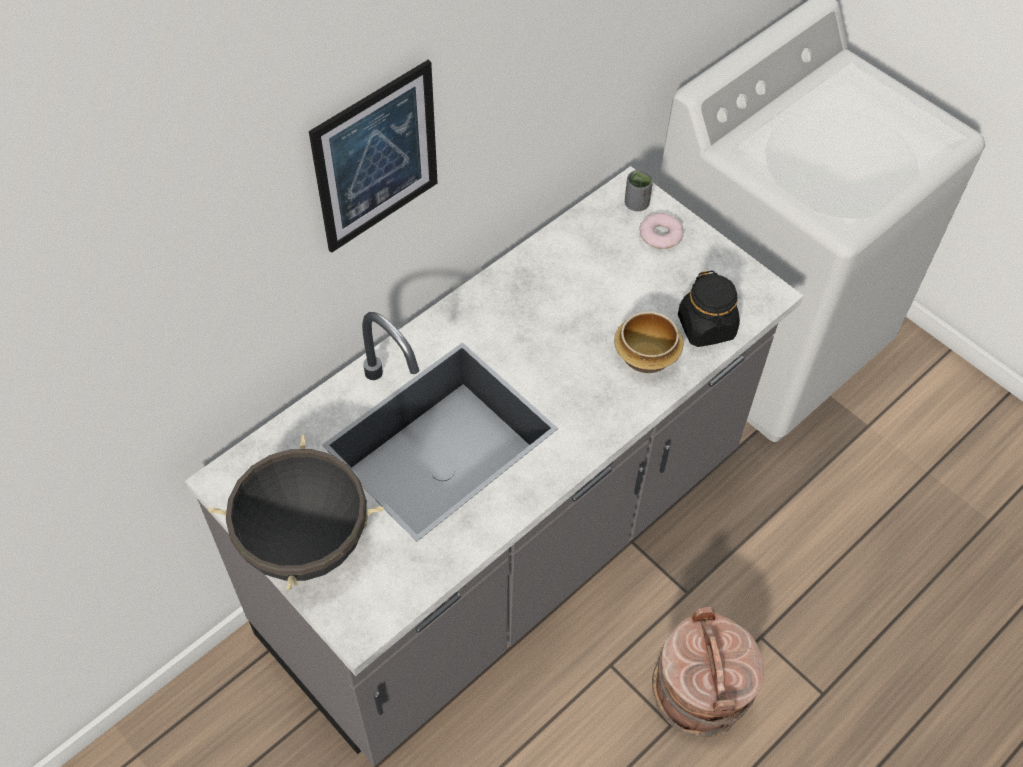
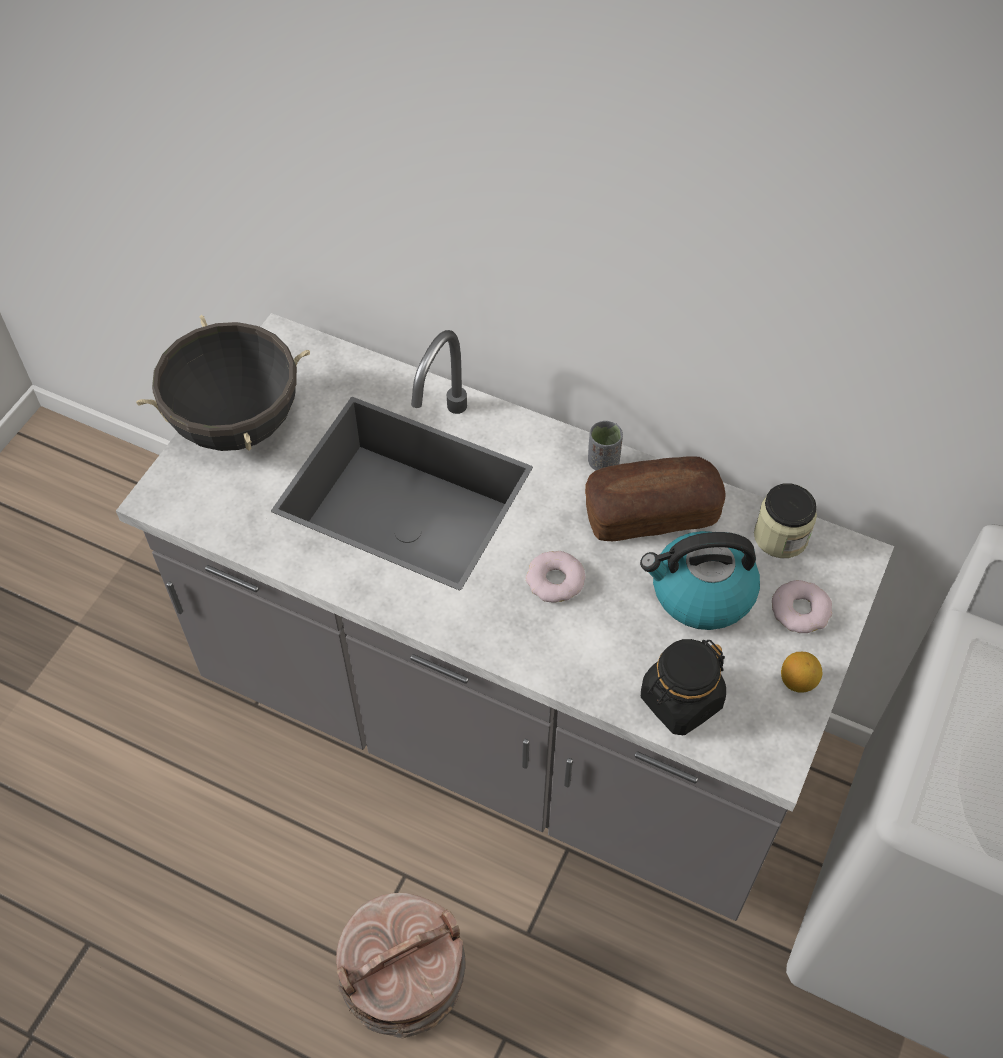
camera: 70 degrees right, 0 degrees up
picture [309,60,438,253] -> none
bowl [614,311,683,373] -> none
grey cup [625,169,653,211] -> grey cup moved to [588,421,623,470]
none -> donut [526,551,586,603]
none -> bread [585,456,725,541]
none -> kettle [640,531,760,630]
none -> jar [754,483,817,558]
none -> lemon [781,652,822,693]

